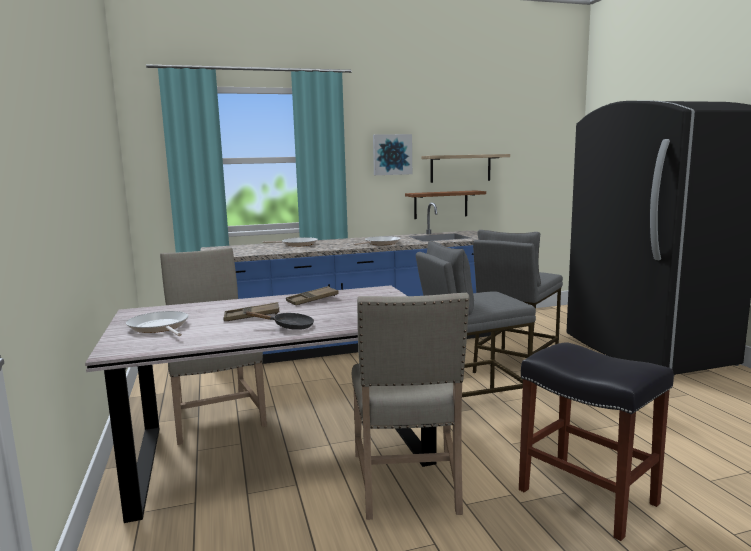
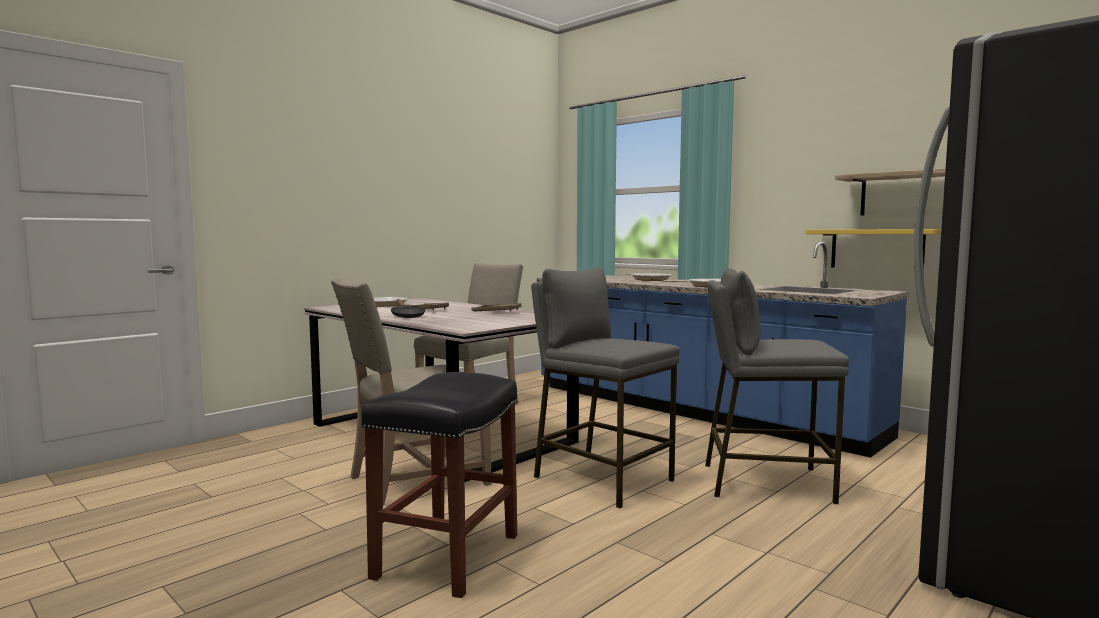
camera: 60 degrees right, 5 degrees down
picture [373,134,412,175] -> none
brown shelf [405,190,486,219] -> yellow shelf [806,229,941,267]

